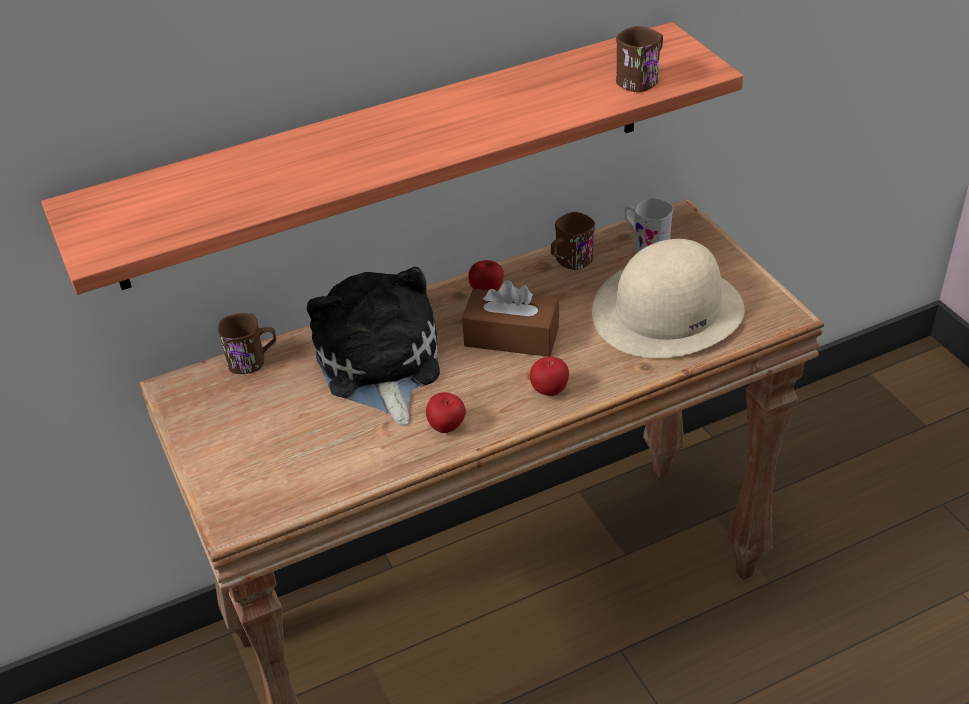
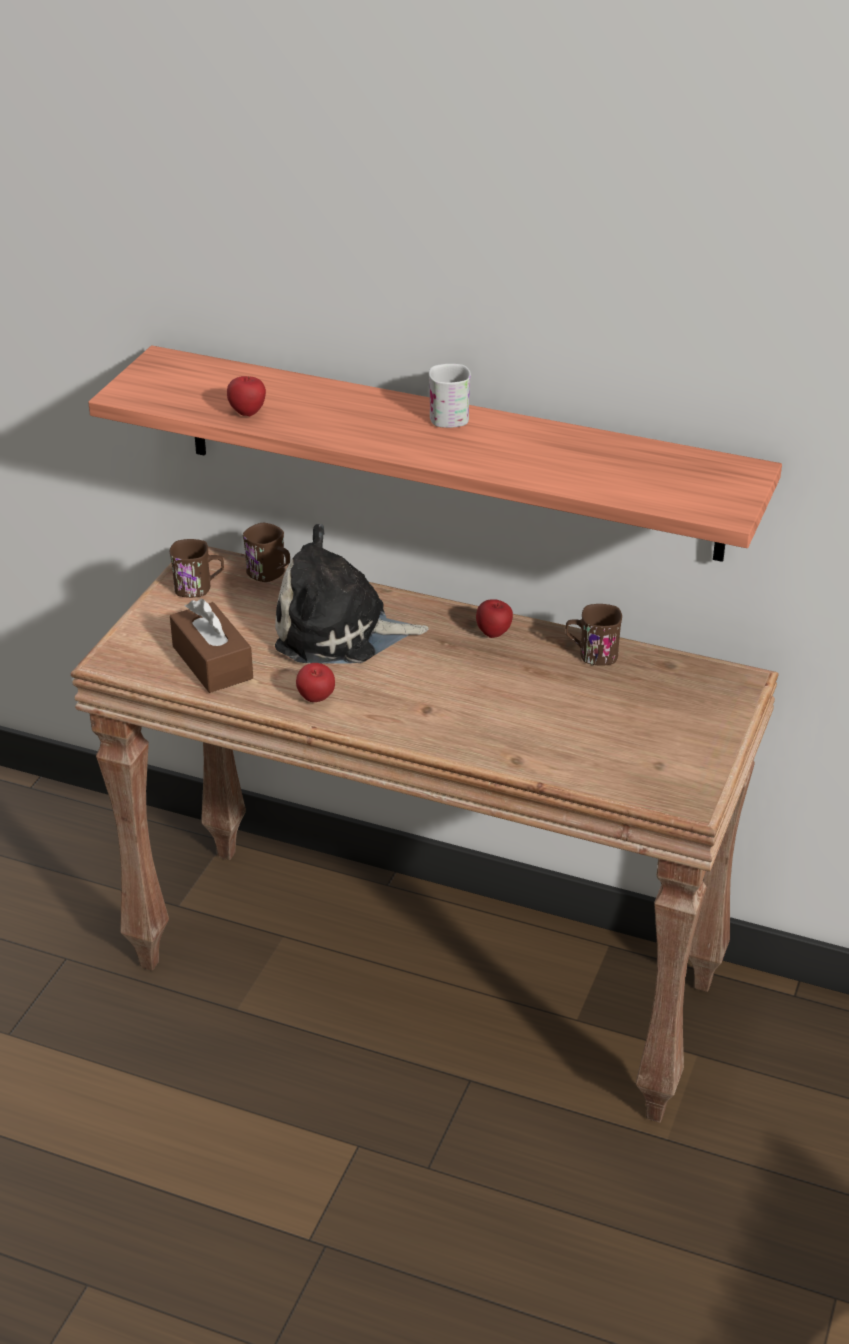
camera: 45 degrees right, 5 degrees down
plush toy [307,267,440,425] -> plush toy turned 120 degrees counterclockwise [275,524,429,663]
brown tissue box [462,280,559,357] -> brown tissue box moved to [170,599,253,693]
apple [530,357,569,396] -> apple moved to [227,376,266,416]
beige hat [592,239,745,358] -> none
brown mug [616,26,663,92] -> brown mug moved to [170,539,224,598]
white mug [625,198,673,251] -> white mug moved to [429,364,471,428]

